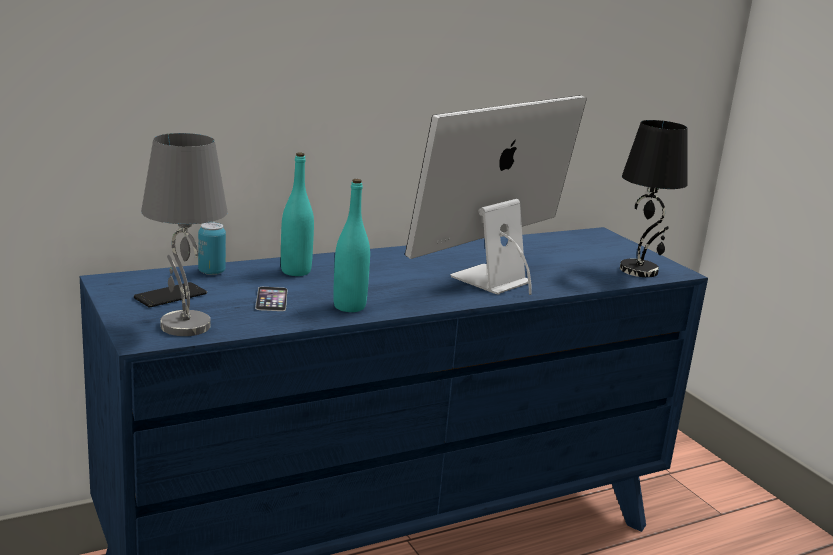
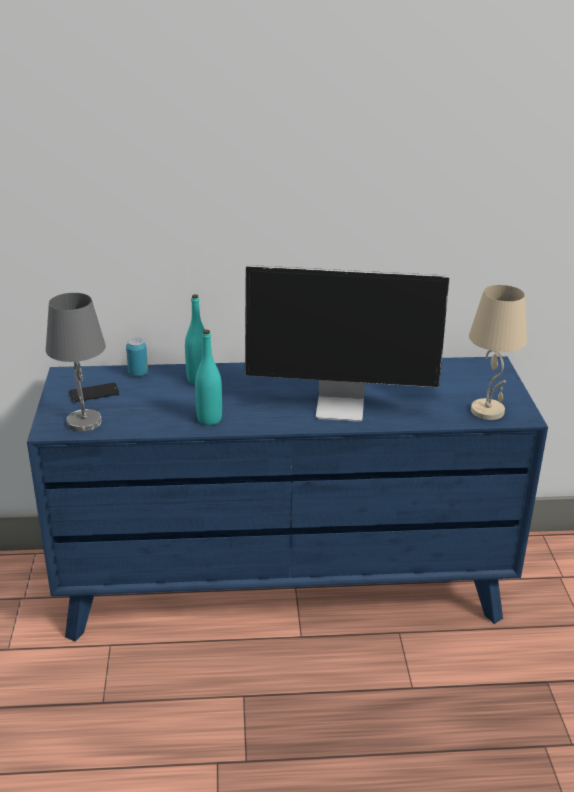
camera: 25 degrees right, 10 degrees up
phone [255,287,287,311] -> none
monitor [405,95,587,295] -> monitor turned 150 degrees counterclockwise [245,265,449,422]
black table lamp [620,120,688,277] -> beige table lamp [469,285,527,420]

